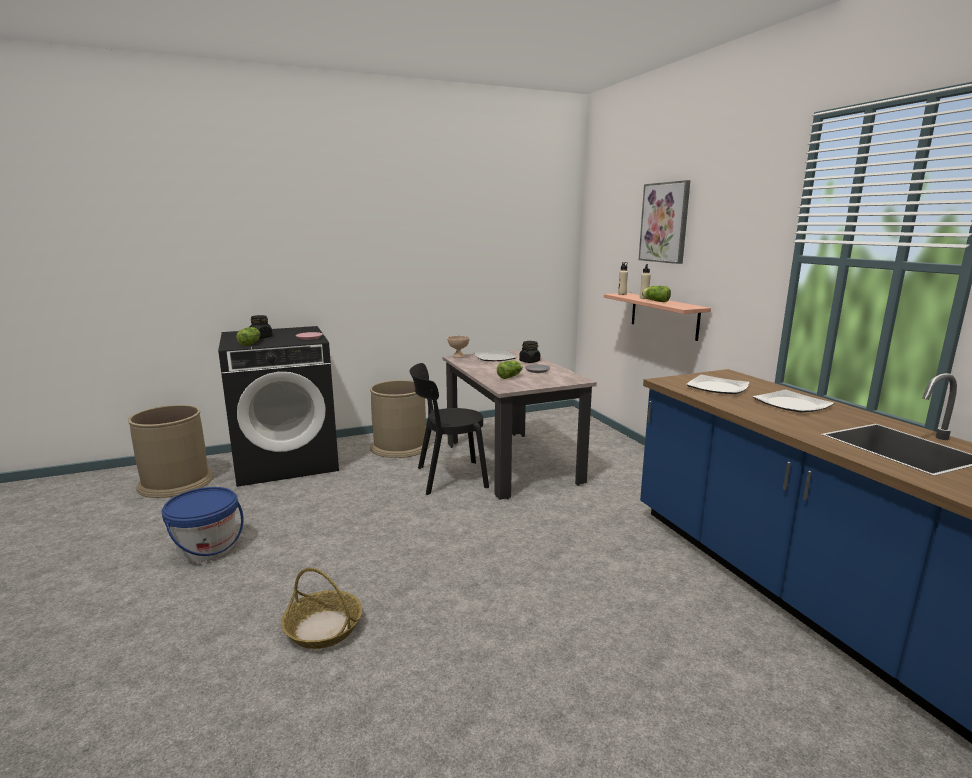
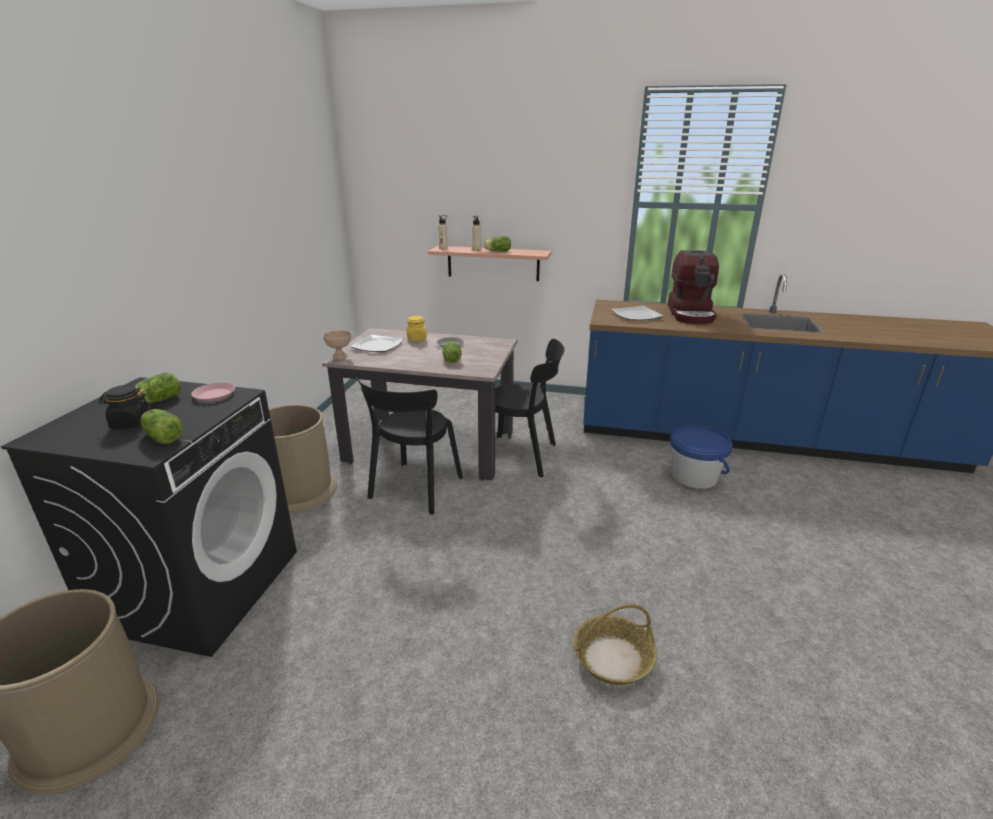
camera: 55 degrees left, 10 degrees up
blue bucket [162,487,244,563] -> blue bucket moved to [670,425,733,489]
black jar [519,341,540,363] -> yellow jar [407,316,427,341]
picture [639,180,690,264] -> none
plate [753,390,835,412] -> coffee machine [668,250,719,324]
none -> lettuce [135,372,181,403]
none -> black chair [495,339,565,478]

